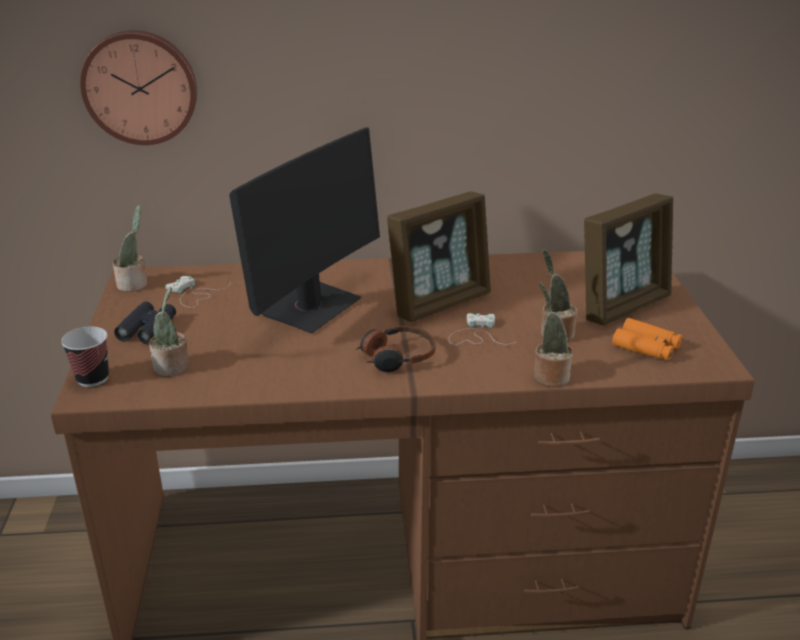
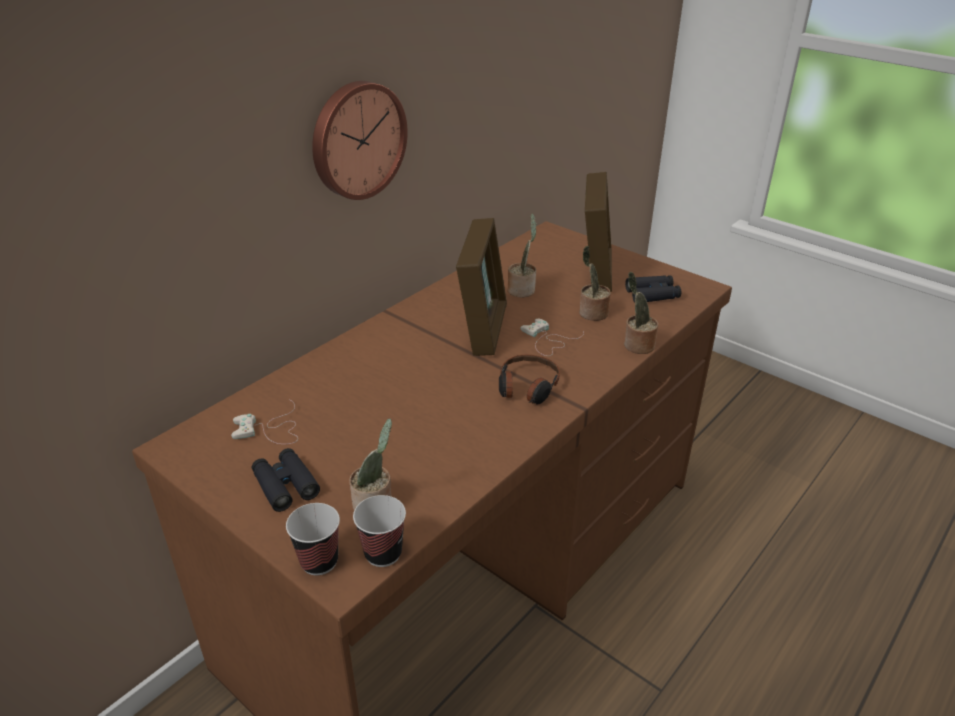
camera: 45 degrees left, 5 degrees up
wall clock [80,30,197,145] -> wall clock moved to [312,81,408,200]
potted plant [113,205,148,292] -> potted plant moved to [508,214,536,297]
monitor [229,127,380,334] -> none
orange binoculars [612,318,682,360] -> black binoculars [625,275,681,302]
none -> cup [353,495,406,567]

